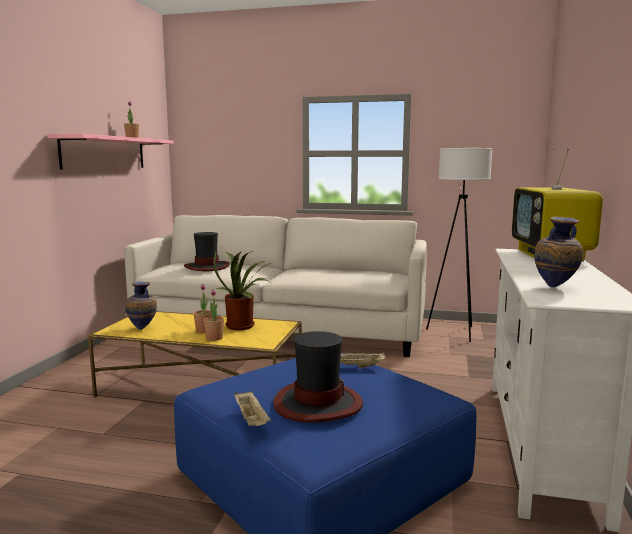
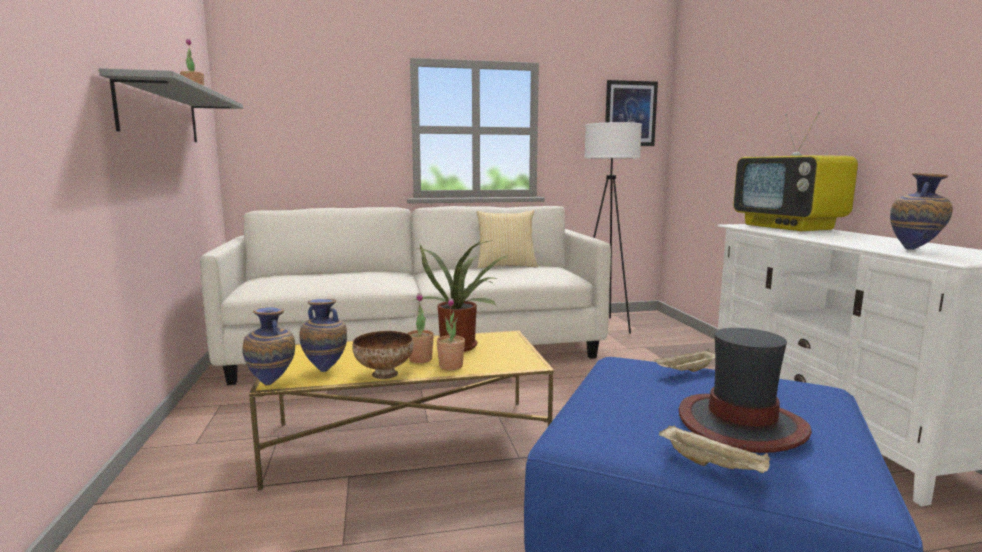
camera: 25 degrees left, 0 degrees up
pink shelf [48,134,174,170] -> grey shelf [99,68,243,142]
hat [184,232,230,271] -> none
none -> vase [242,307,295,386]
none -> bowl [352,331,414,379]
none -> pillow [477,210,538,269]
none -> picture [605,80,658,146]

